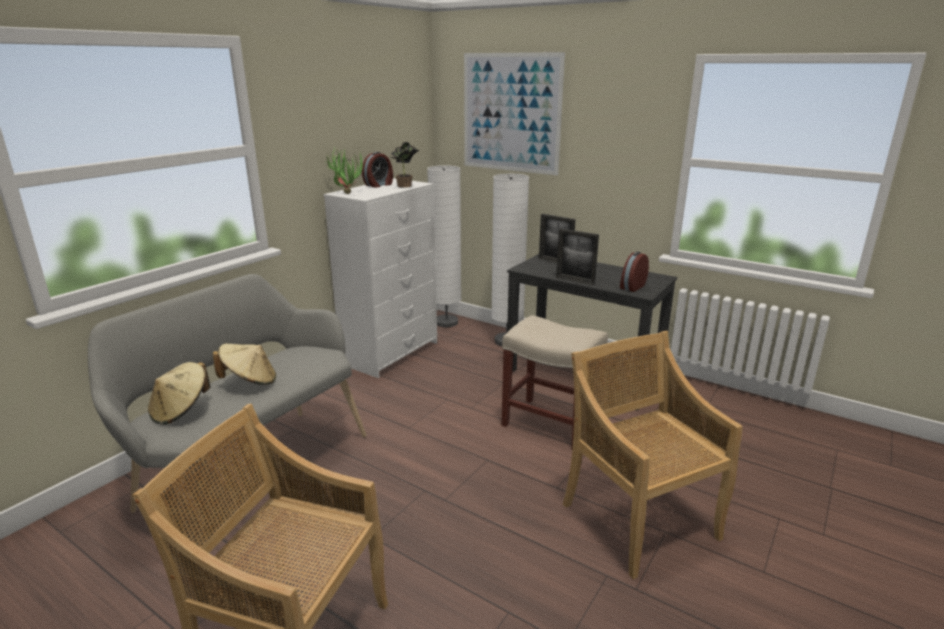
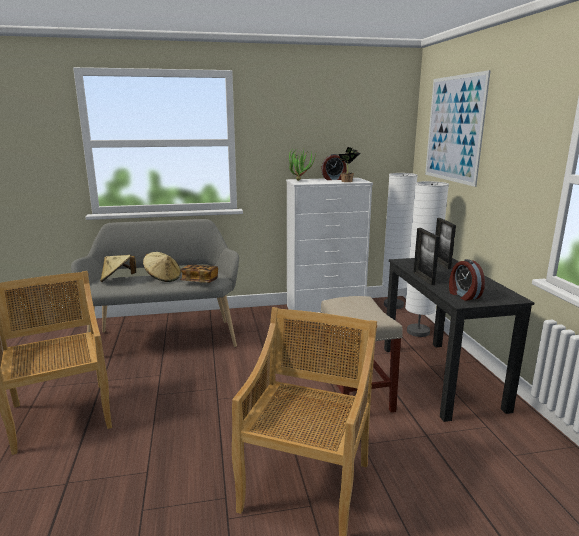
camera: 45 degrees right, 5 degrees down
alarm clock [620,251,649,292] -> alarm clock turned 105 degrees counterclockwise [449,259,485,301]
none -> book [180,265,218,283]

